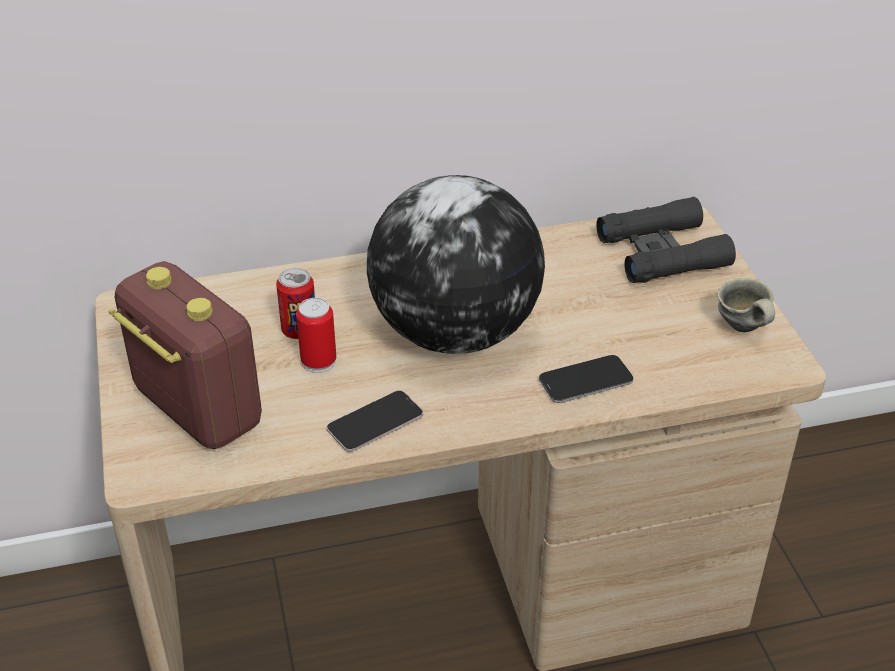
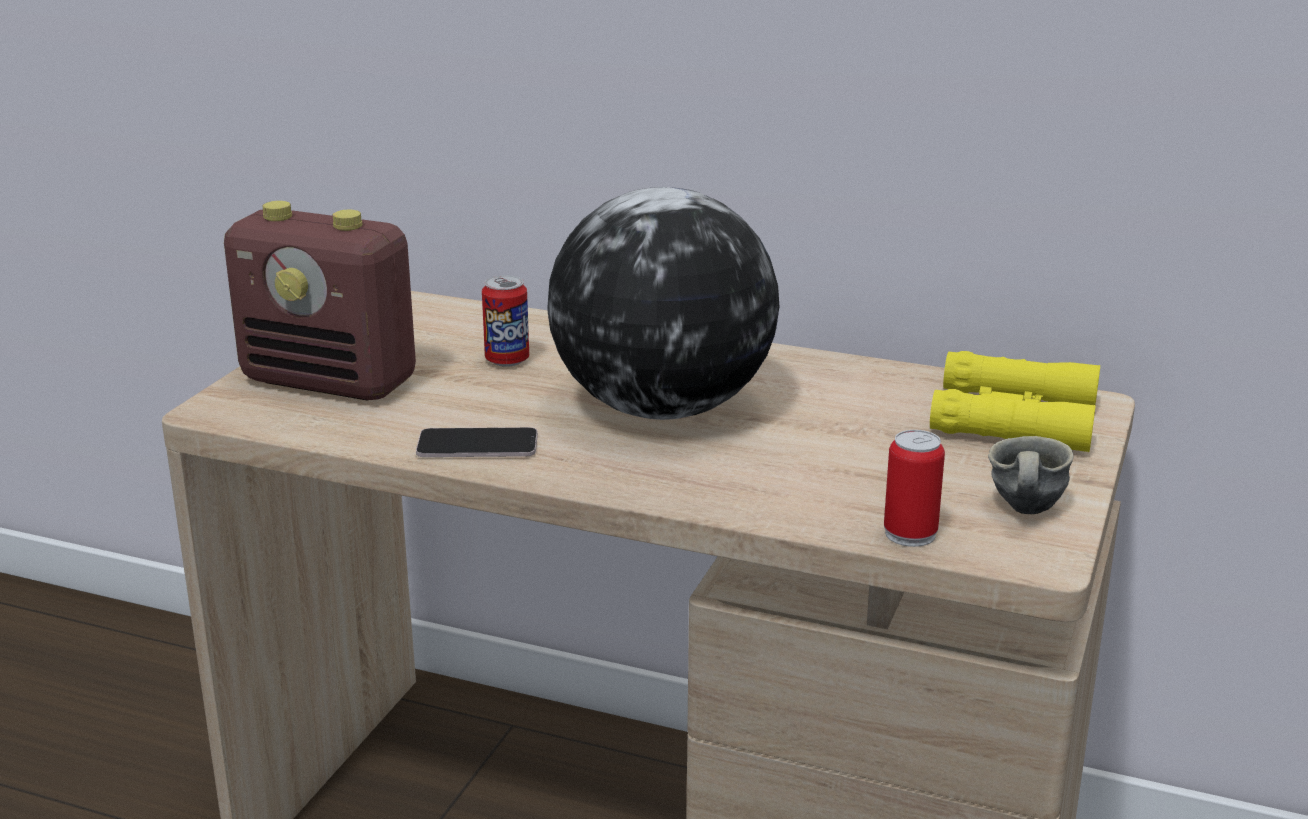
camera: 35 degrees right, 15 degrees down
radio [109,261,262,449] -> radio turned 120 degrees clockwise [224,201,416,401]
can [296,298,336,373] -> can moved to [884,430,945,547]
phone [539,355,634,403] -> none
black binoculars [596,197,736,283] -> yellow binoculars [930,351,1100,452]

